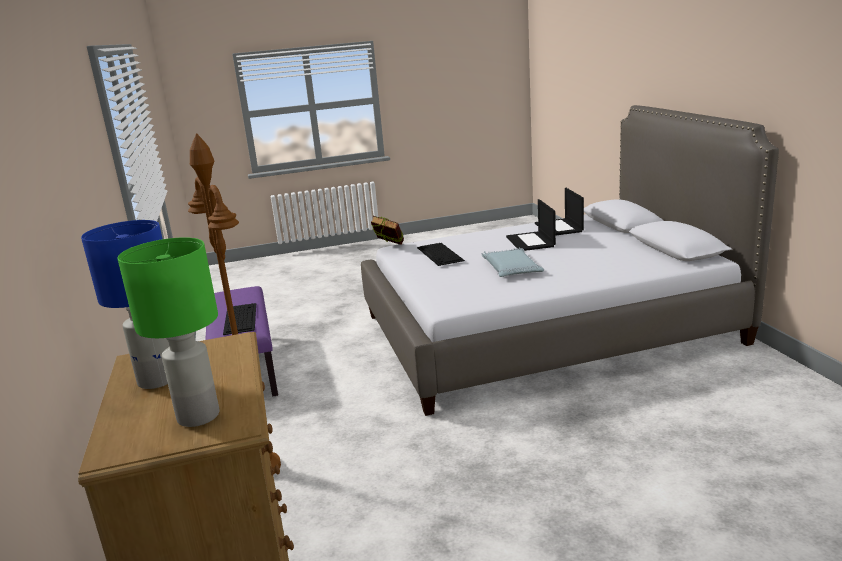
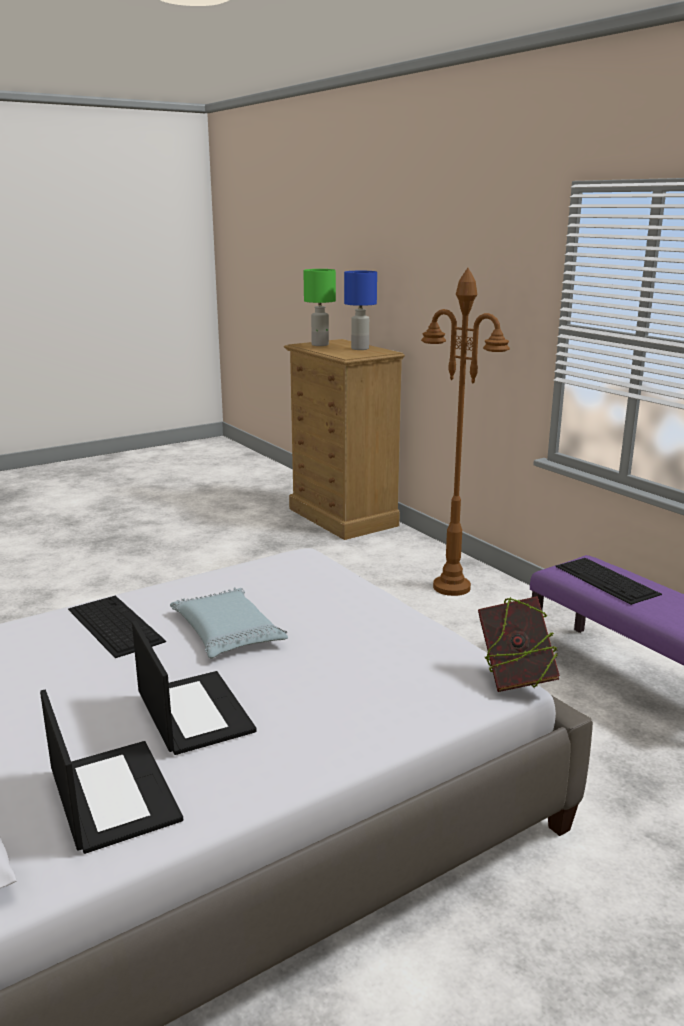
camera: 160 degrees right, 0 degrees up
keyboard [417,243,465,266] -> keyboard moved to [68,596,166,658]

